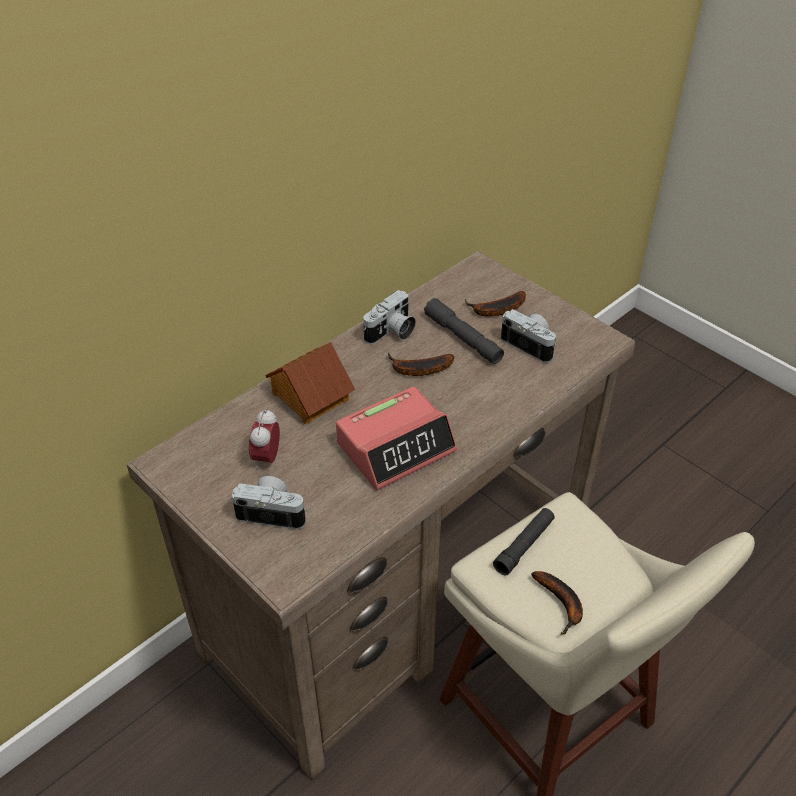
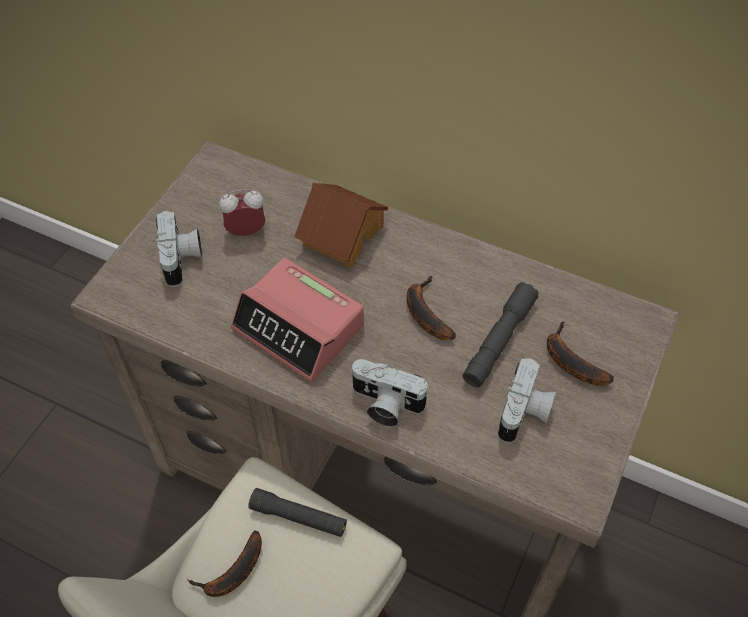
camera: 70 degrees right, 10 degrees up
camera [363,290,416,344] -> camera moved to [350,359,429,427]

